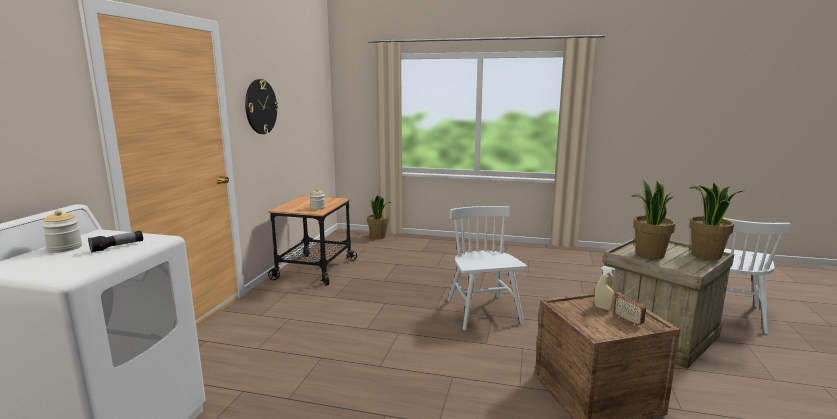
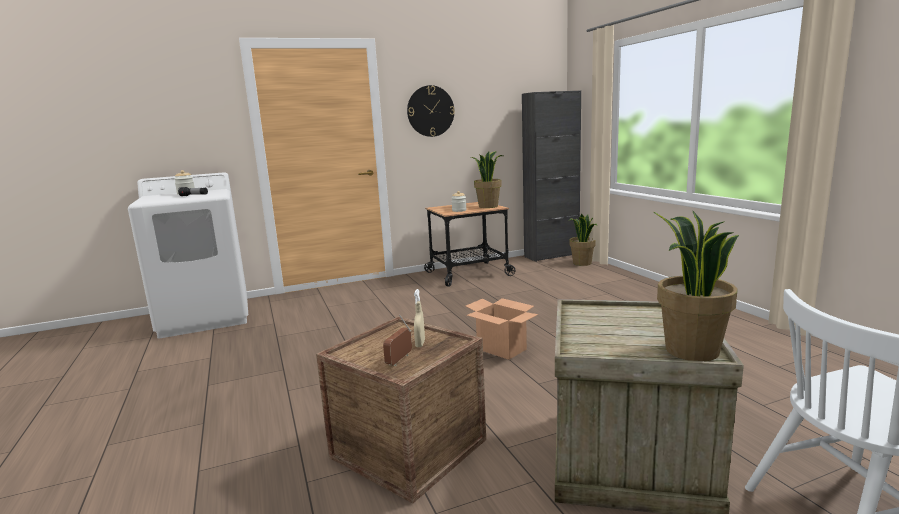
camera: 55 degrees right, 0 degrees up
white chair [447,206,527,330] -> cardboard box [466,298,538,360]
potted plant [632,179,676,259] -> potted plant moved to [471,151,503,208]
none -> black cabinet [522,90,581,262]

